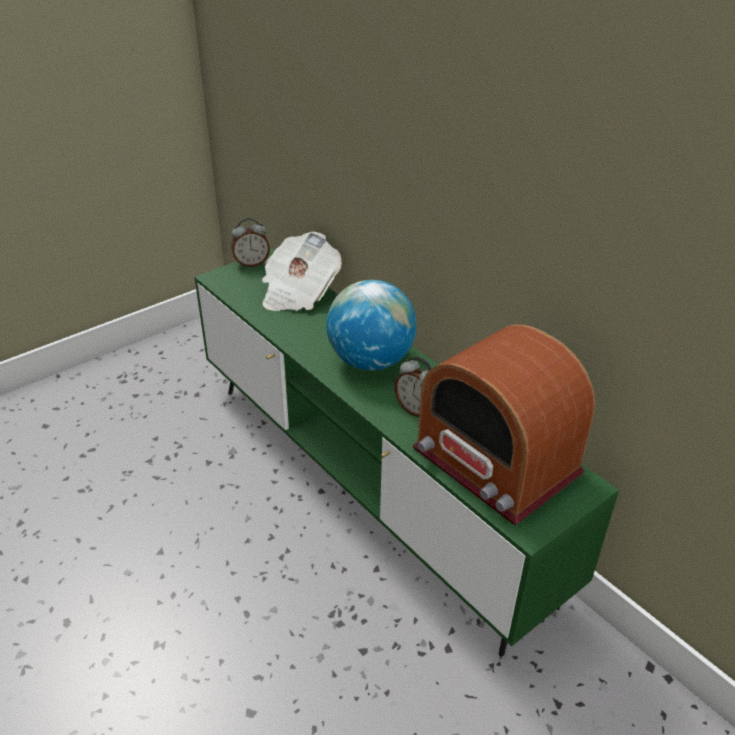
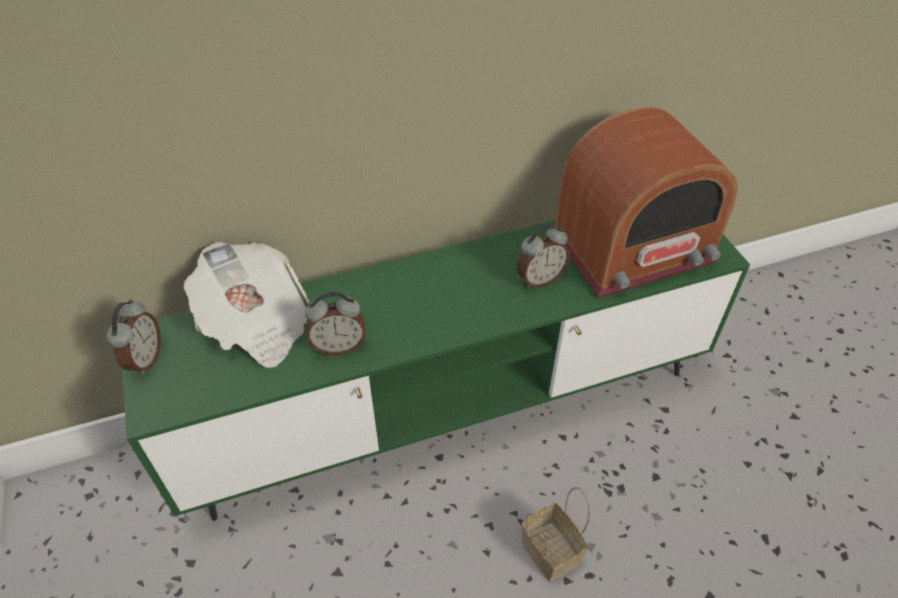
camera: 70 degrees left, 10 degrees up
globe [326,280,417,371] -> none
none -> alarm clock [305,292,366,355]
none -> basket [521,487,590,582]

